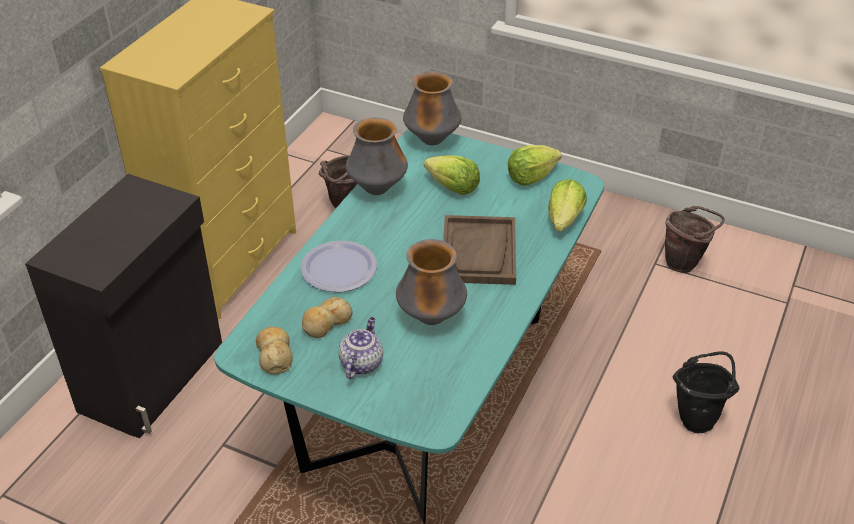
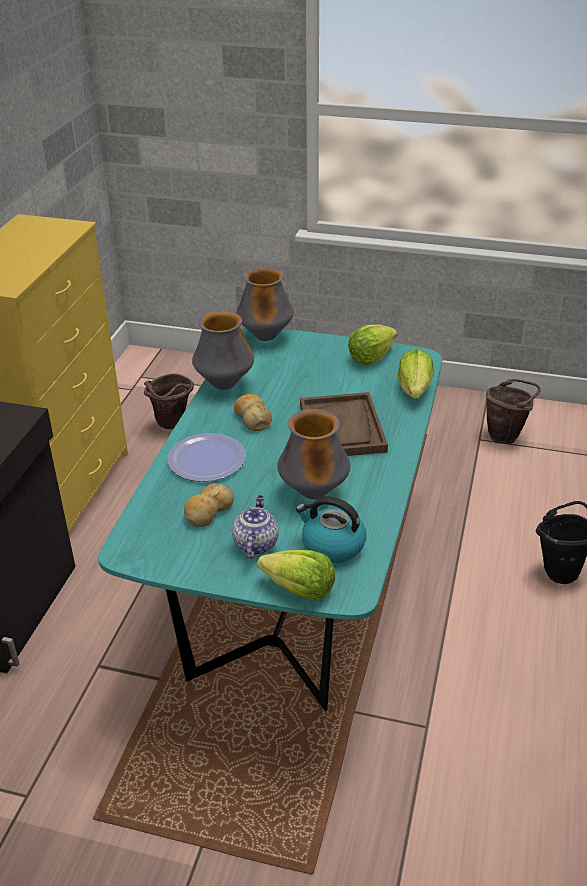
camera: 10 degrees left, 5 degrees down
bread [256,327,293,374] -> bread moved to [234,394,272,431]
lettuce [424,156,480,195] -> lettuce moved to [257,550,335,601]
none -> kettle [296,496,366,563]

